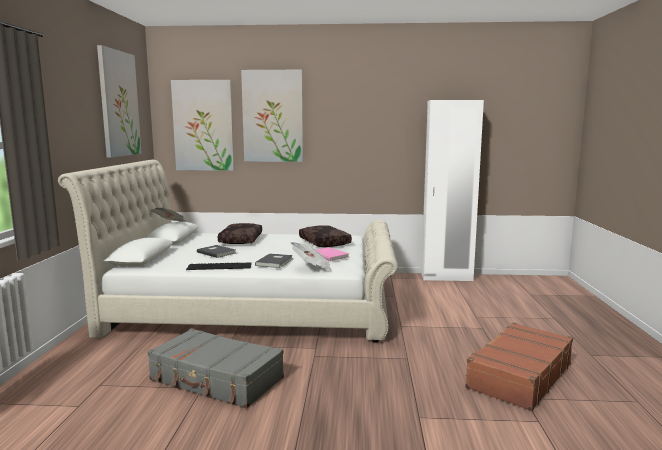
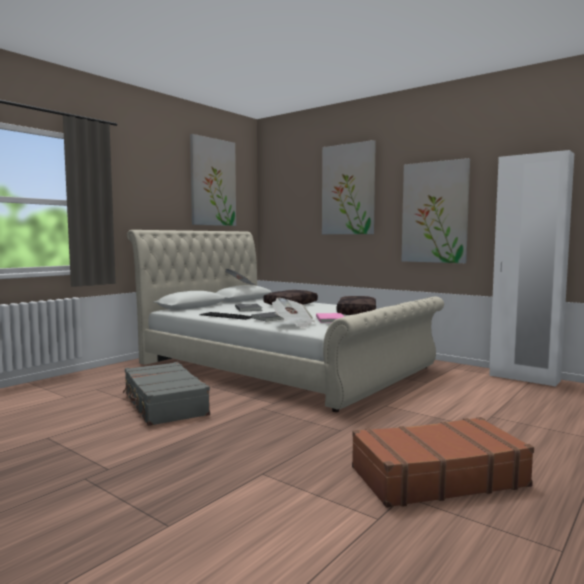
camera: 35 degrees right, 5 degrees down
picture [171,80,234,171] -> picture moved to [402,158,470,263]

